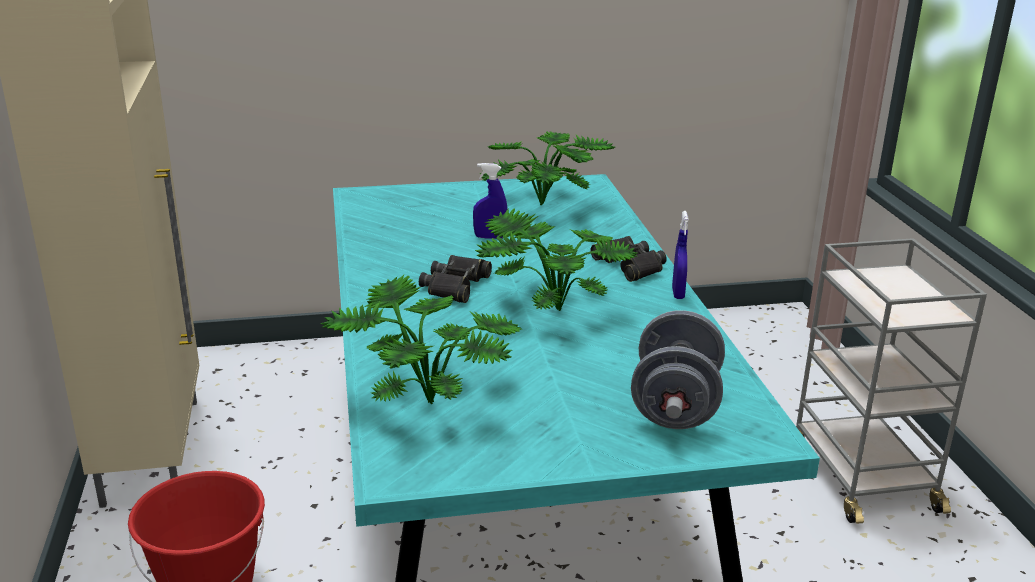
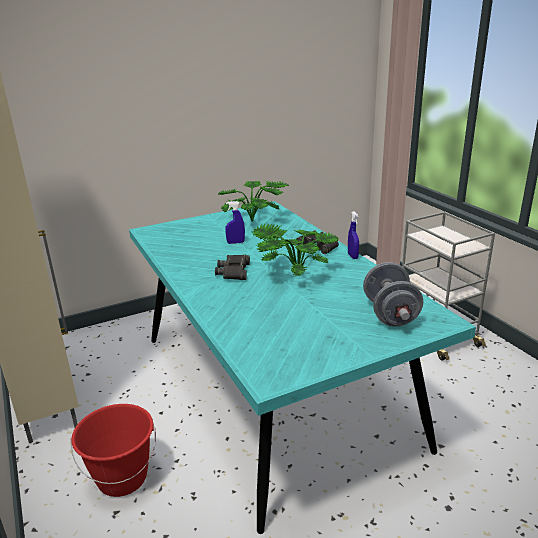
camera: 15 degrees left, 0 degrees up
potted plant [320,274,522,404] -> none

